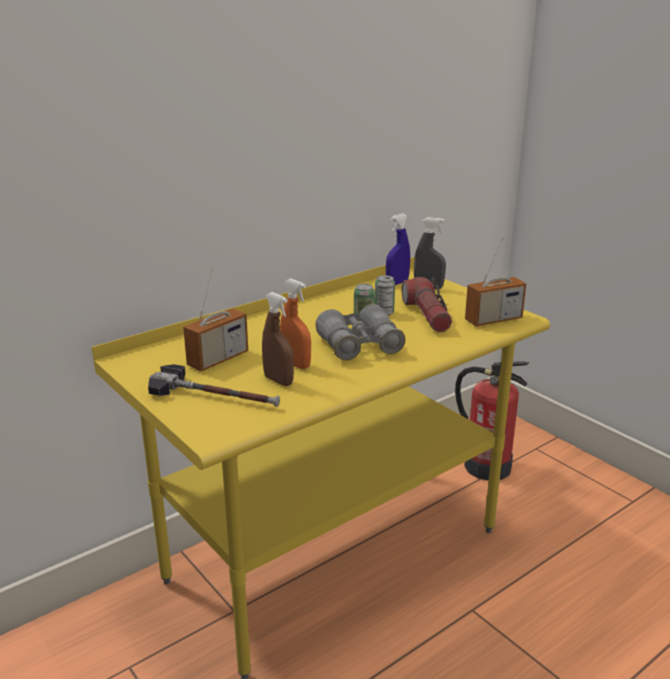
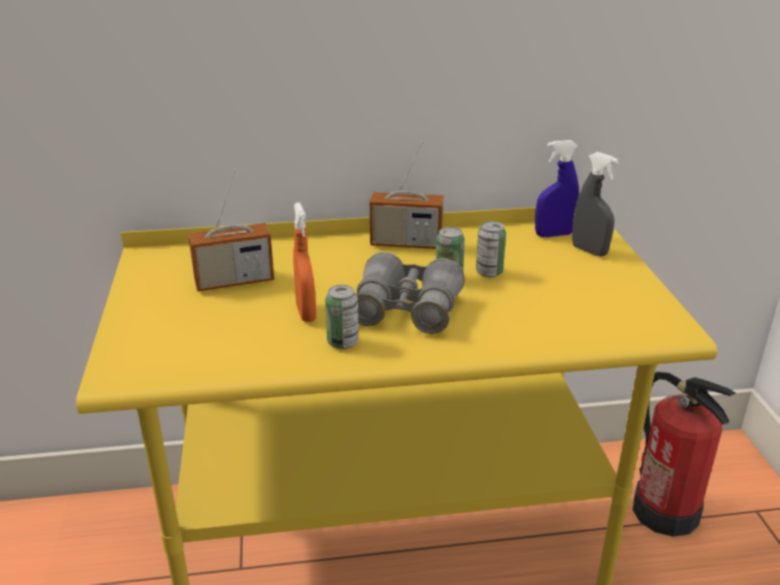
camera: 30 degrees right, 5 degrees up
hammer [148,364,280,407] -> none
brown spray bottle [262,292,294,386] -> none
flashlight [402,277,452,332] -> none
radio [465,238,526,326] -> radio moved to [370,141,443,249]
none -> can [325,285,359,349]

